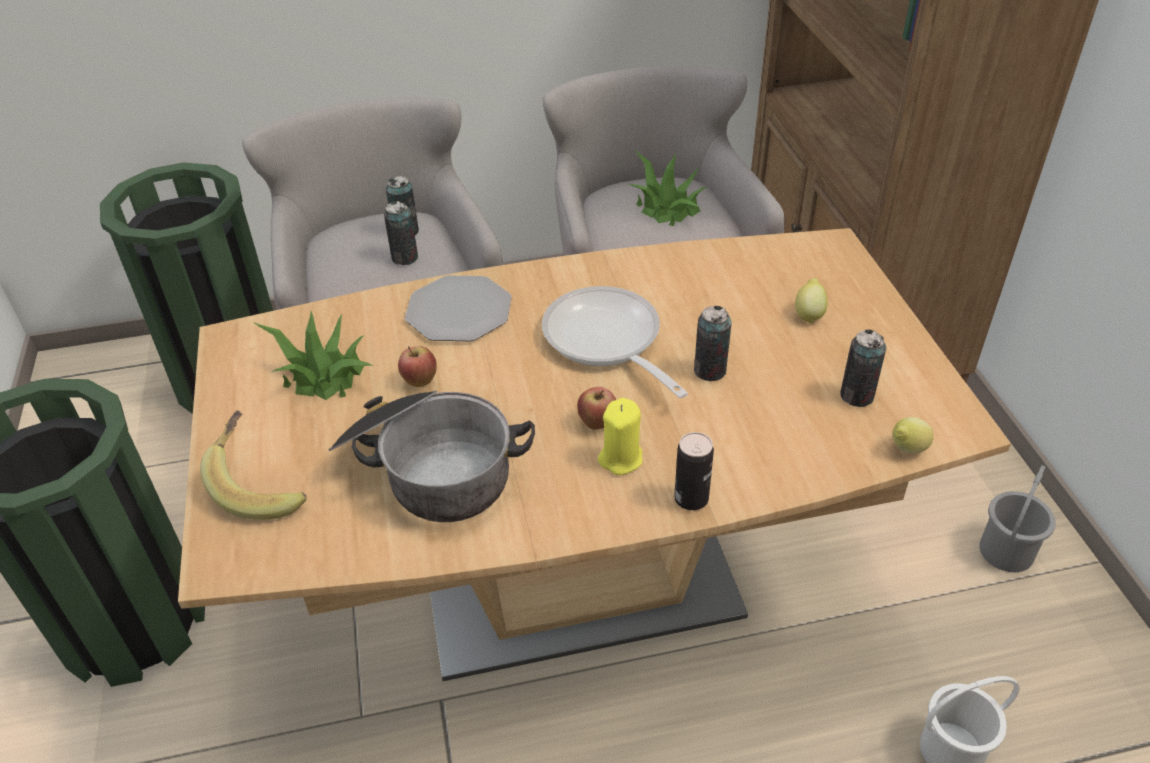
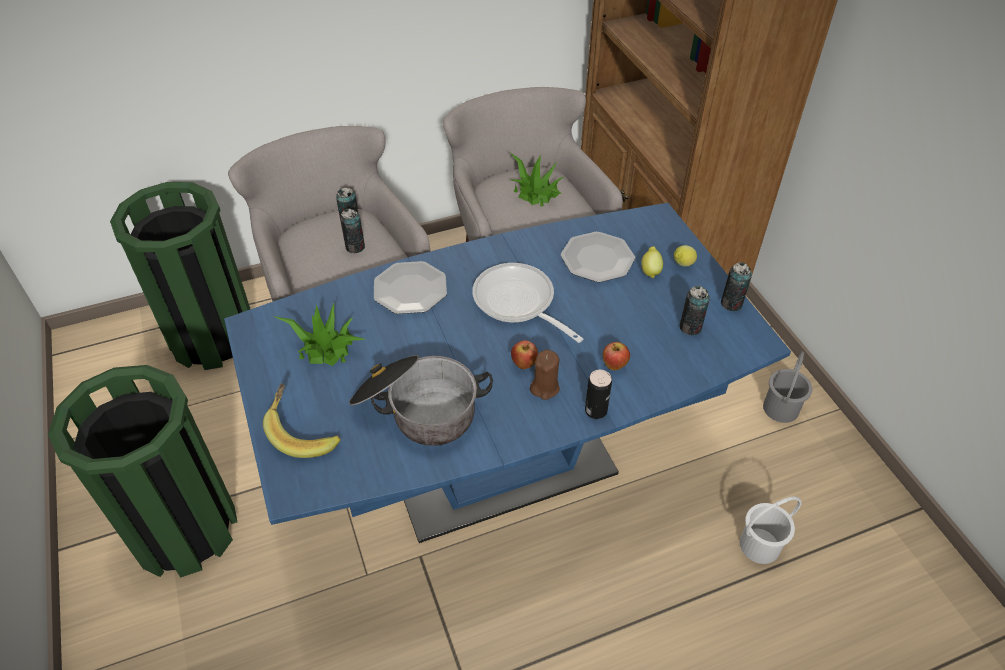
camera: 10 degrees left, 5 degrees up
brown dining table [178,228,1011,681] -> blue dining table [224,203,791,543]
apple [398,346,437,387] -> apple moved to [603,342,630,370]
yellow candle [598,398,643,475] -> brown candle [530,349,560,400]
can [694,306,732,381] -> can moved to [721,262,752,311]
lemon [892,417,934,454] -> lemon moved to [674,245,697,266]
none -> plate [561,232,635,282]

